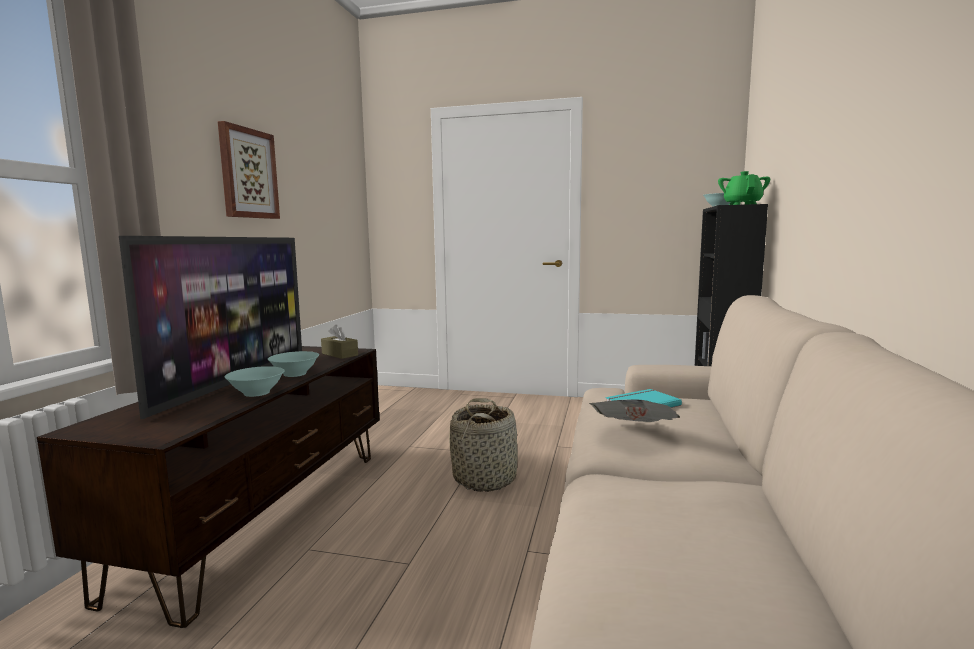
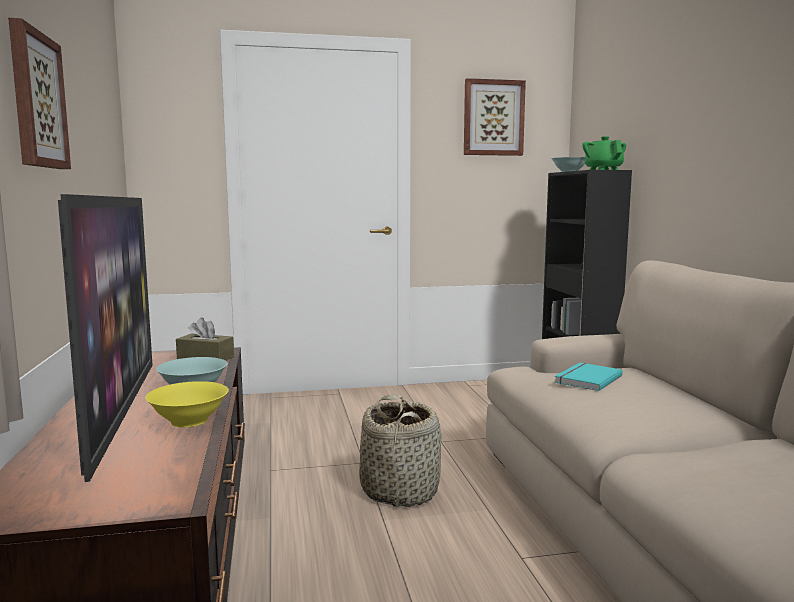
camera: 25 degrees left, 0 degrees up
turquoise bowl [224,366,285,397] -> yellow bowl [145,381,229,427]
newspaper [589,400,680,422] -> none
none -> picture [464,78,526,156]

